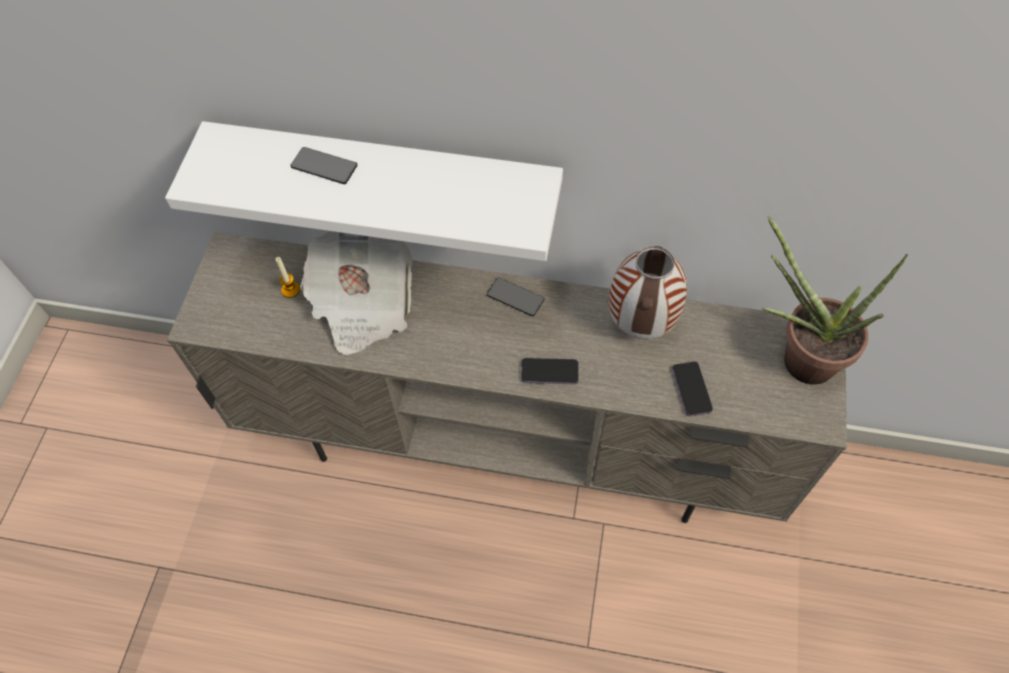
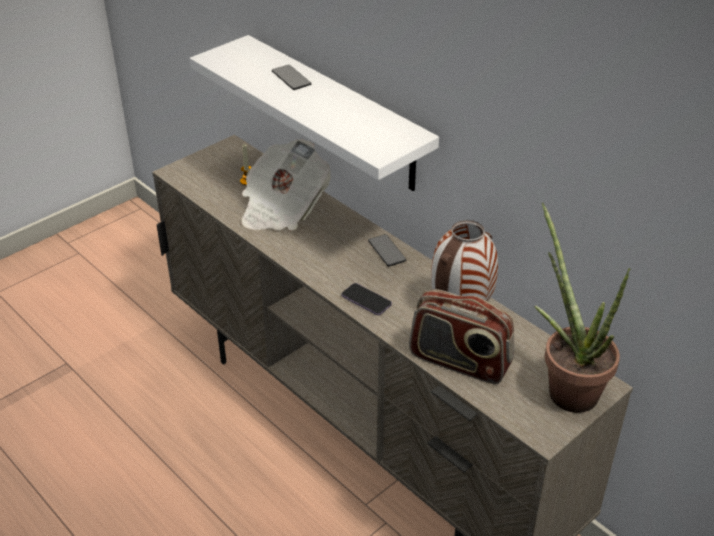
camera: 35 degrees right, 20 degrees down
phone [672,361,713,416] -> radio [409,289,514,384]

